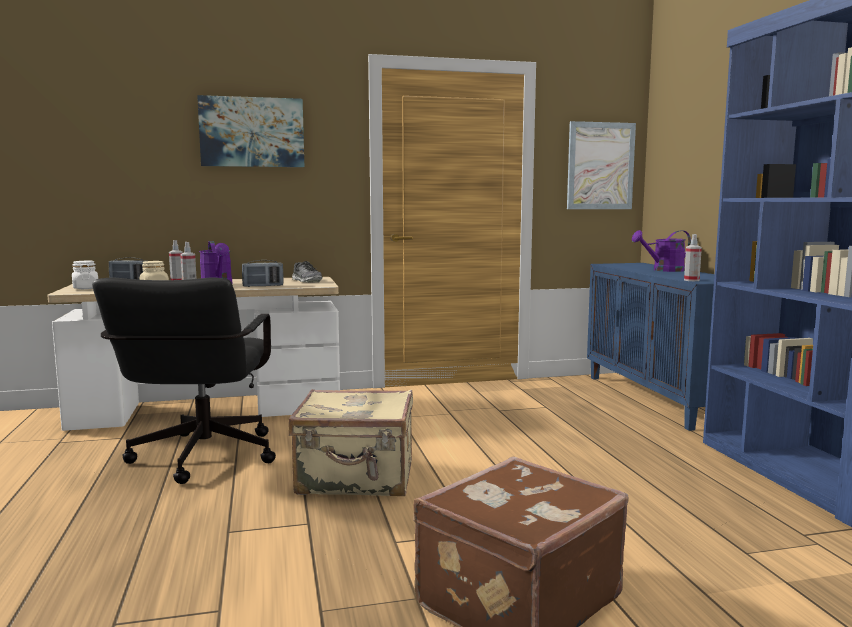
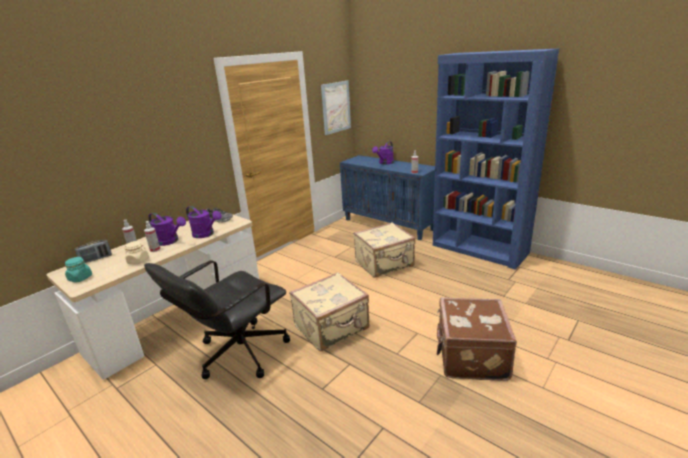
camera: 35 degrees left, 15 degrees up
white jar [72,261,98,289] -> turquoise jar [65,257,92,283]
black office chair [92,277,276,484] -> black office chair turned 75 degrees clockwise [144,260,290,379]
picture [197,95,304,167] -> none
radio [242,260,283,287] -> purple watering can [186,206,222,238]
none -> beige suitcase [353,223,415,278]

